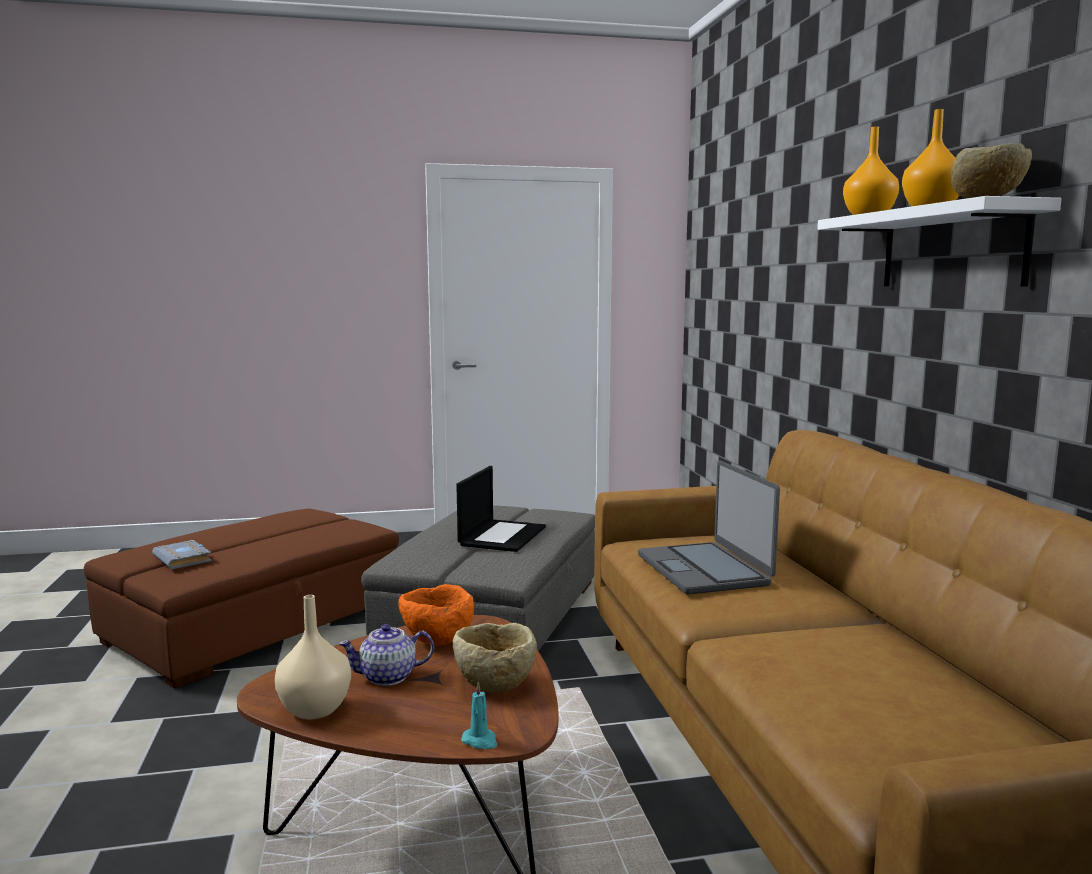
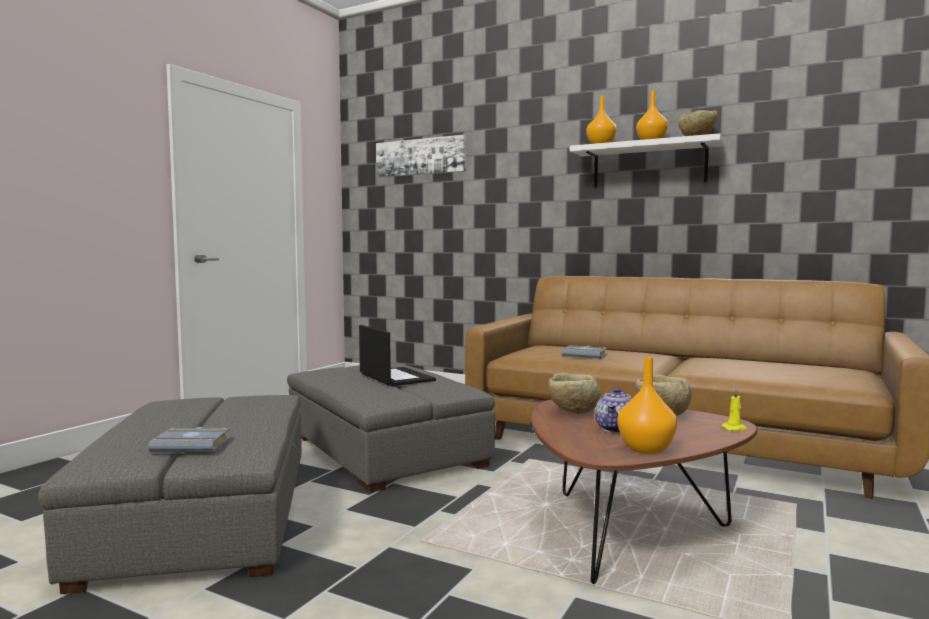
camera: 50 degrees left, 5 degrees down
brown ottoman [84,509,399,689] -> grey ottoman [38,395,301,594]
beige vase [275,595,351,719] -> orange vase [617,357,677,454]
orange bowl [398,584,474,645] -> beige bowl [548,373,600,414]
turquoise candle [461,681,497,749] -> yellow candle [722,389,747,431]
laptop [638,460,780,594] -> grey book [562,345,607,359]
none -> picture [376,135,466,177]

